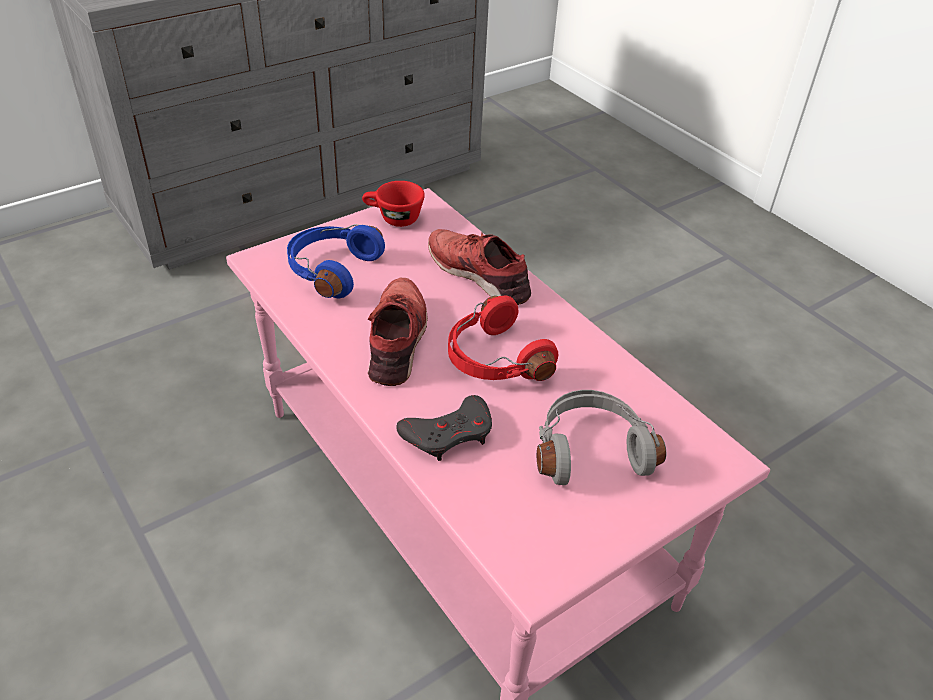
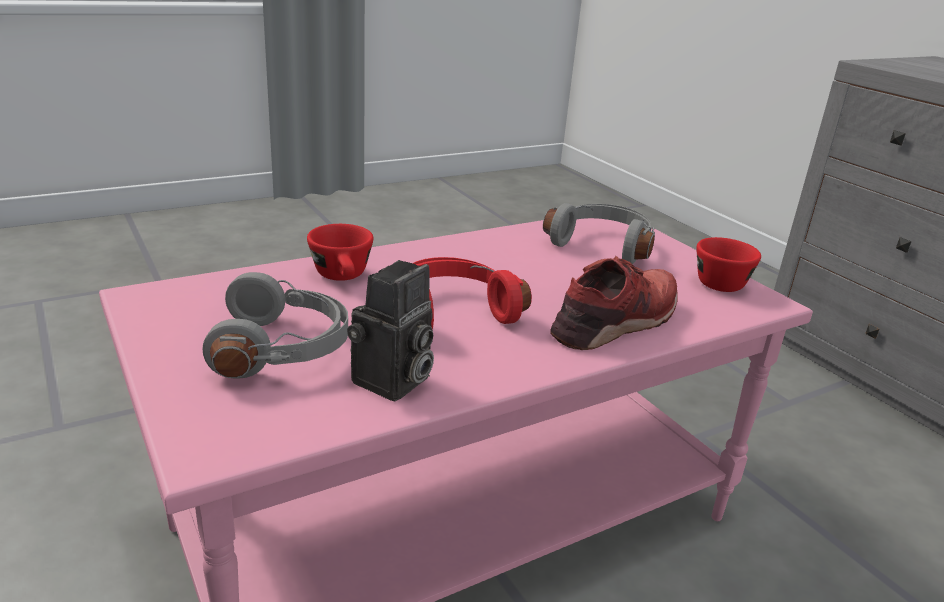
camera: 95 degrees right, 15 degrees down
blue headphones [287,224,385,298] -> grey headphones [543,203,655,264]
red shoe [368,278,428,386] -> none
grey game controller [396,395,492,461] -> red cup [307,224,374,281]
none -> camera [347,260,434,401]

